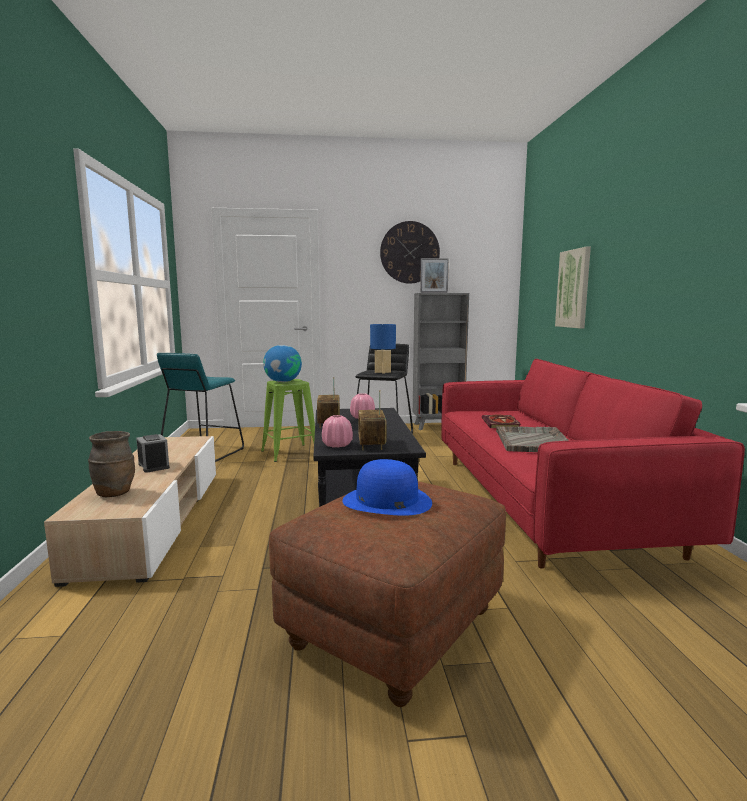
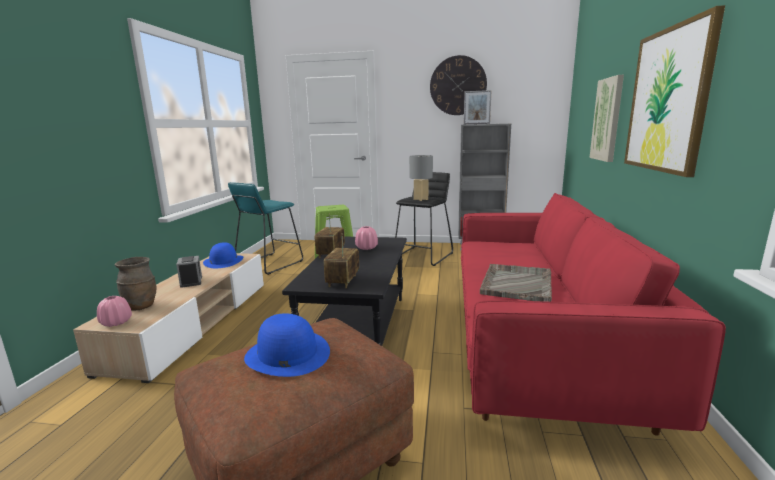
camera: 15 degrees right, 5 degrees up
globe [263,345,302,382] -> none
pink vase [322,415,353,447] -> pink vase moved to [97,296,132,327]
blue table lamp [370,324,396,374] -> grey table lamp [409,155,433,201]
book [482,414,521,428] -> none
none -> blue hat [203,242,243,268]
none -> picture [624,5,725,177]

